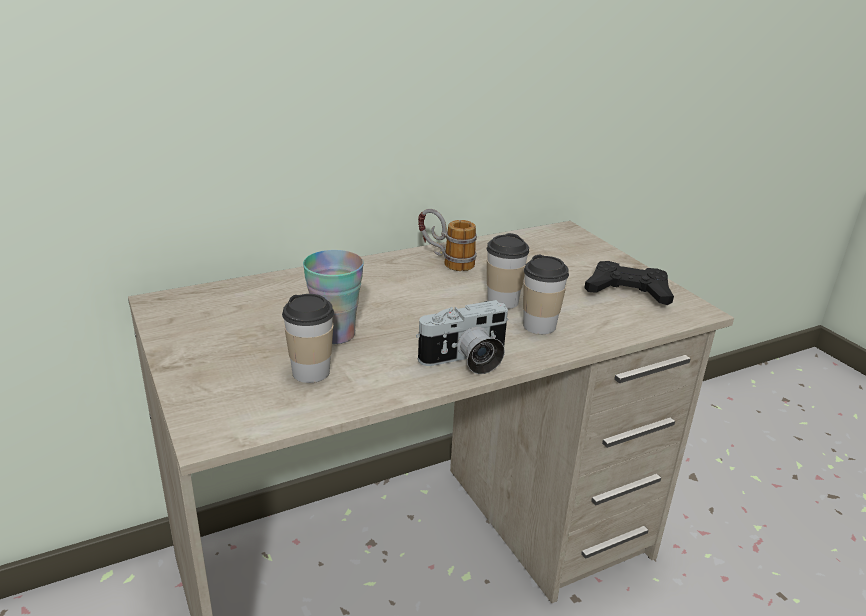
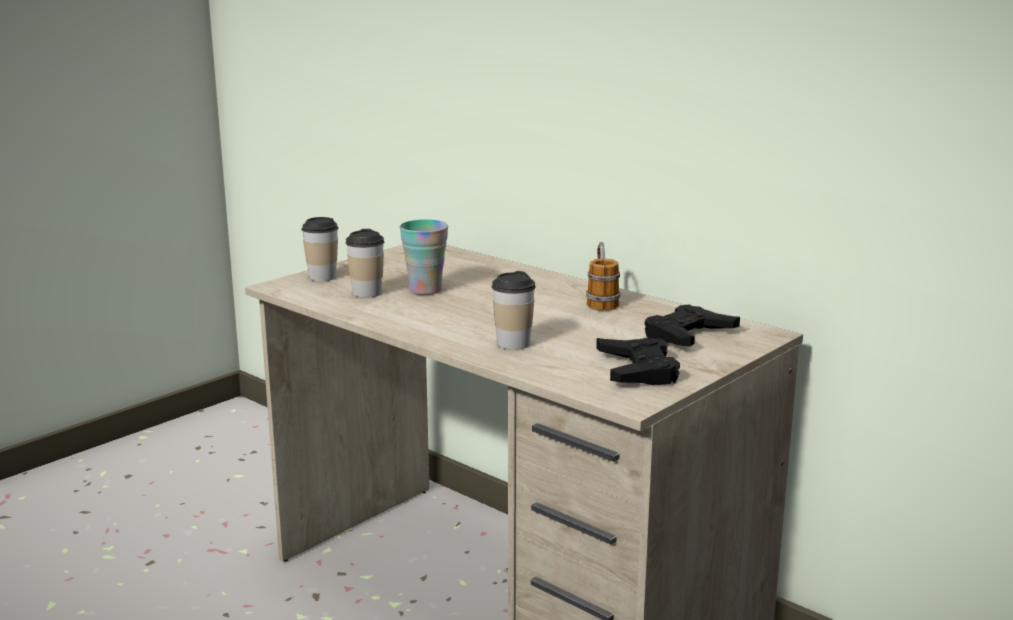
camera: 70 degrees right, 10 degrees down
camera [416,300,508,374] -> none
cup [487,233,529,309] -> cup moved to [301,217,338,281]
none -> black game controller [645,304,740,347]

